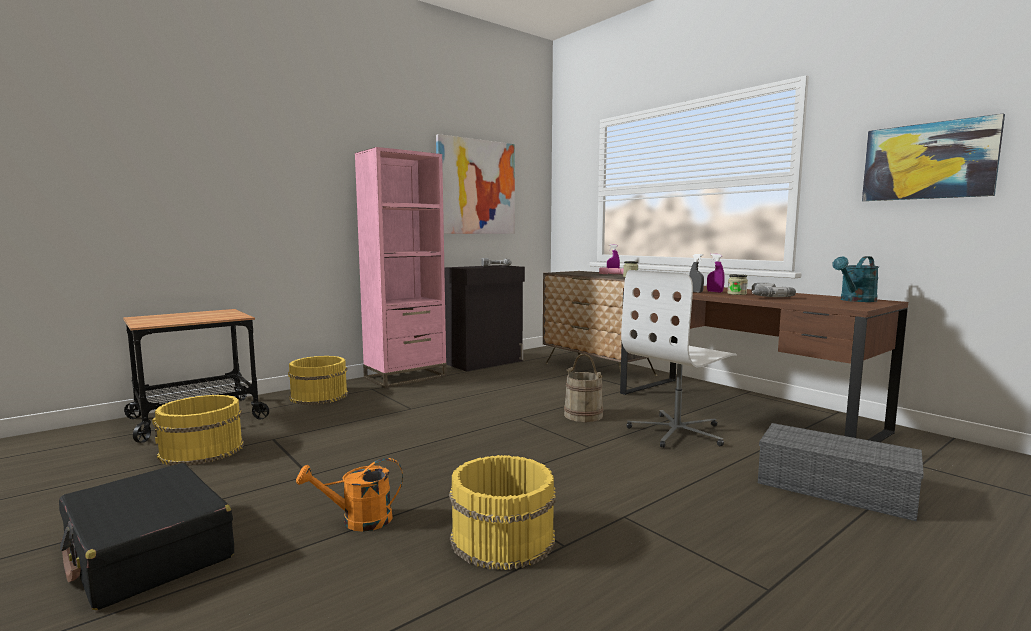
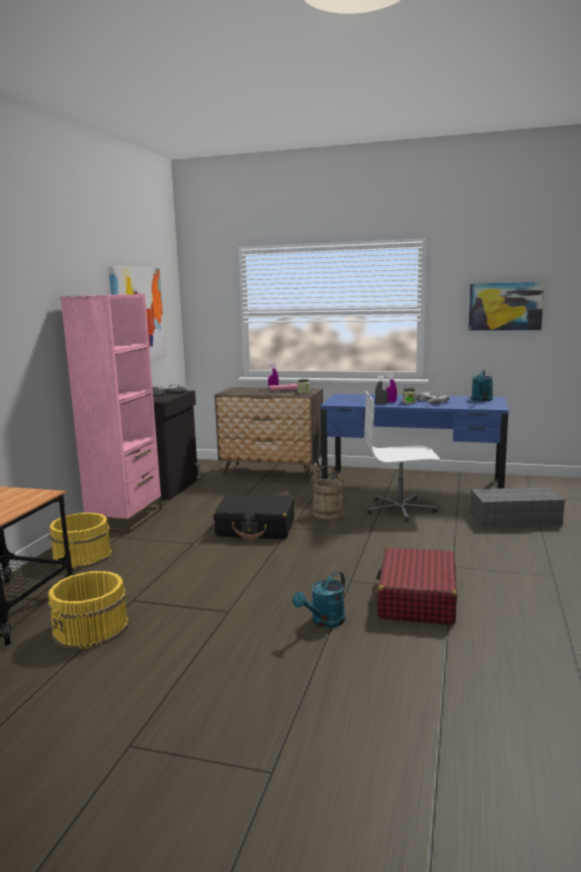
camera: 35 degrees left, 5 degrees up
black suitcase [59,463,234,610] -> black suitcase moved to [213,494,294,539]
orange watering can [296,458,403,532] -> turquoise watering can [292,571,345,628]
yellow bucket [449,455,556,570] -> red suitcase [376,547,457,625]
brown desk [620,286,908,442] -> blue desk [320,394,509,489]
white office chair [621,270,737,448] -> white office chair turned 75 degrees clockwise [364,391,440,522]

